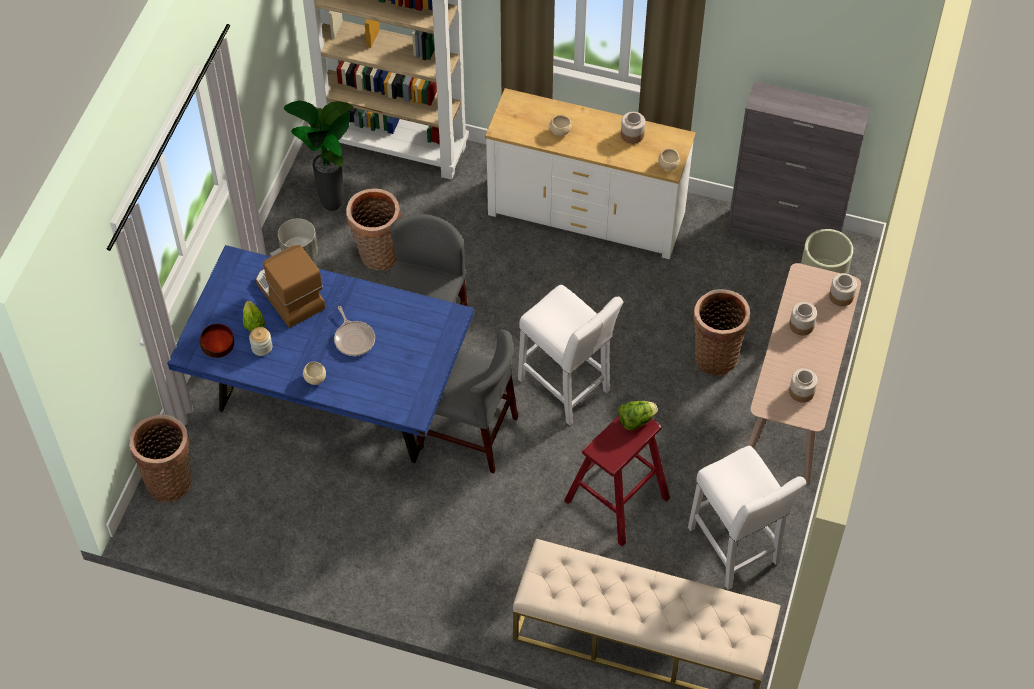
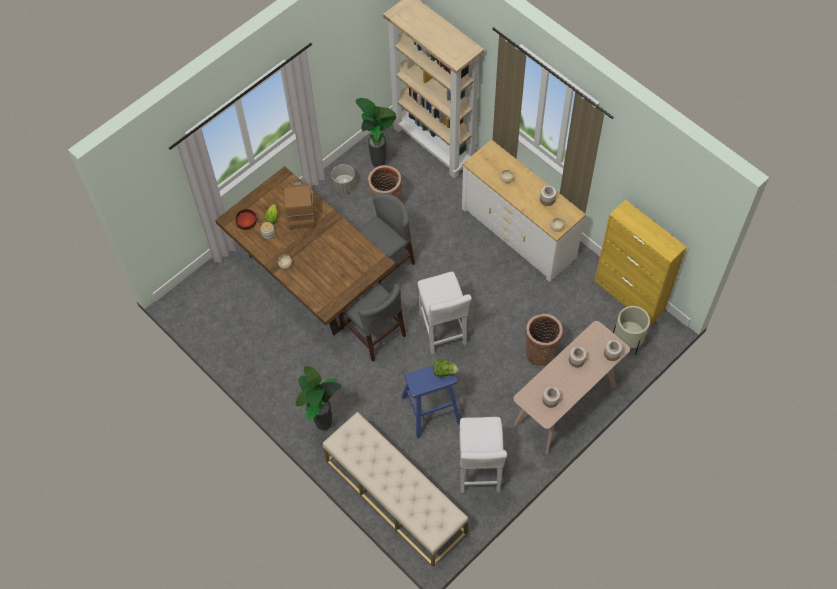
camera: 30 degrees right, 5 degrees up
basket [129,414,191,503] -> none
blue dining table [167,245,474,463] -> brown dining table [215,166,396,335]
frying pan [334,306,375,356] -> none
red stool [564,415,670,547] -> blue stool [401,365,460,438]
grey cabinet [727,81,871,251] -> yellow cabinet [595,200,687,326]
none -> potted plant [296,366,342,430]

